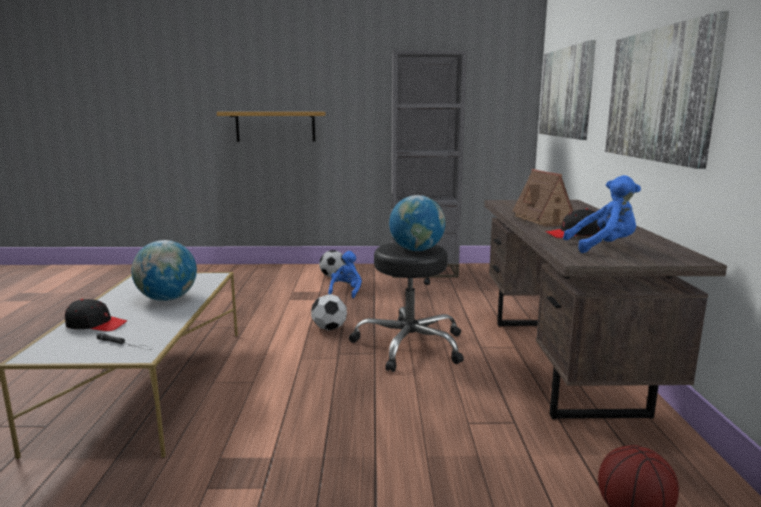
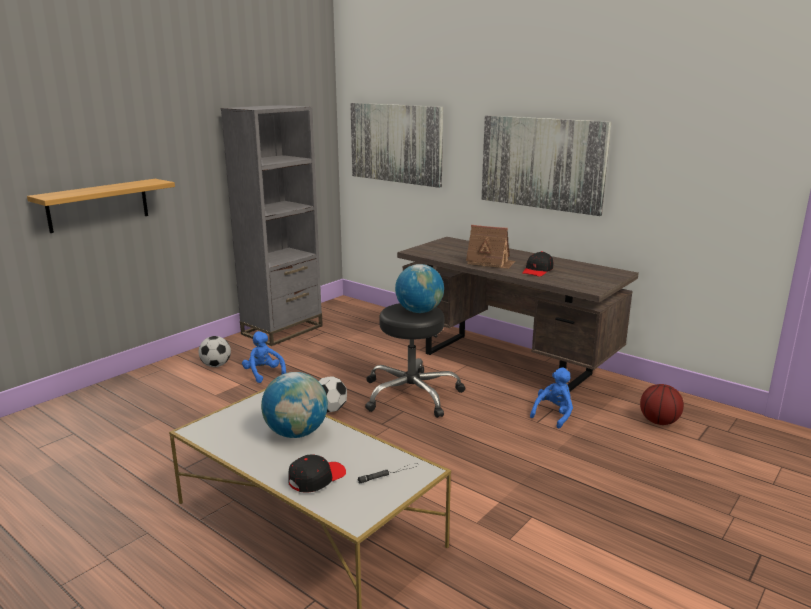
camera: 50 degrees left, 5 degrees up
blue plush toy [563,175,641,253] -> blue plush toy moved to [530,367,573,428]

